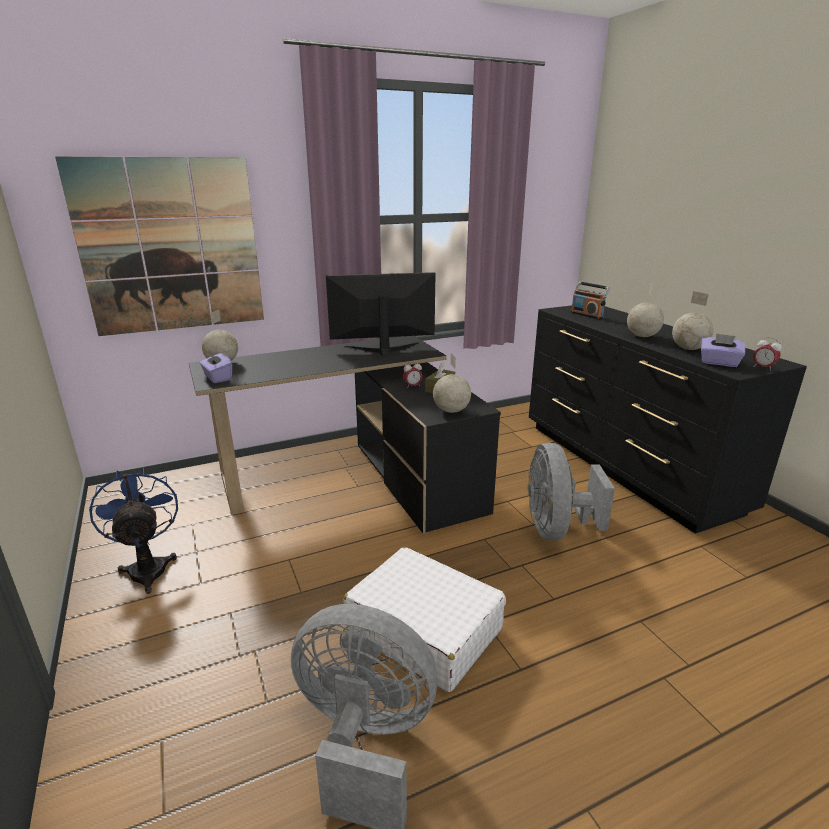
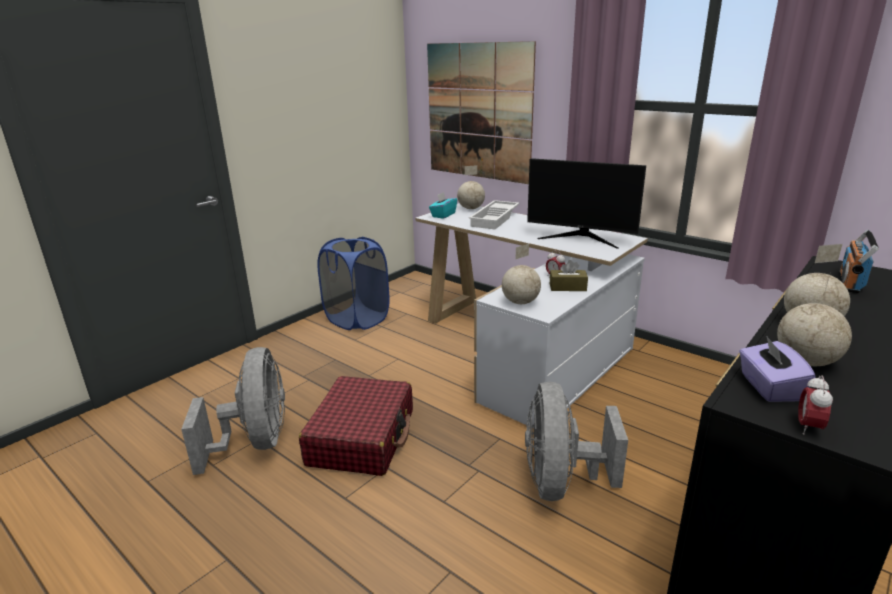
camera: 65 degrees right, 0 degrees up
blue fan [89,467,178,594] -> blue laundry basket [317,237,390,330]
black desk [189,336,501,534] -> white desk [416,203,648,428]
purple tissue box [200,350,232,383] -> turquoise tissue box [429,192,457,219]
monitor [326,272,435,357] -> monitor turned 150 degrees clockwise [527,158,646,249]
white suitcase [343,547,506,692] -> red suitcase [299,376,413,476]
grey fan [527,443,615,541] -> grey fan turned 60 degrees counterclockwise [525,382,628,501]
none -> white tray [469,200,520,229]

